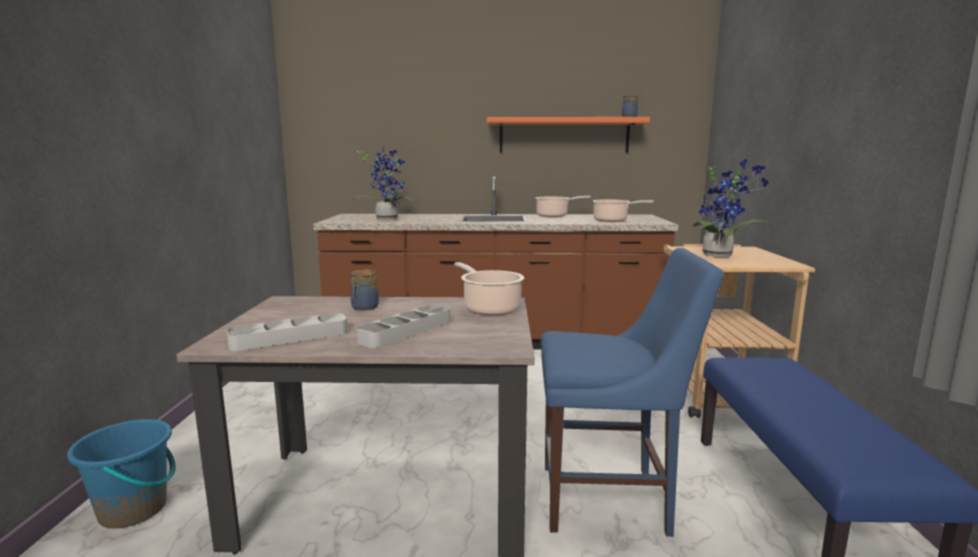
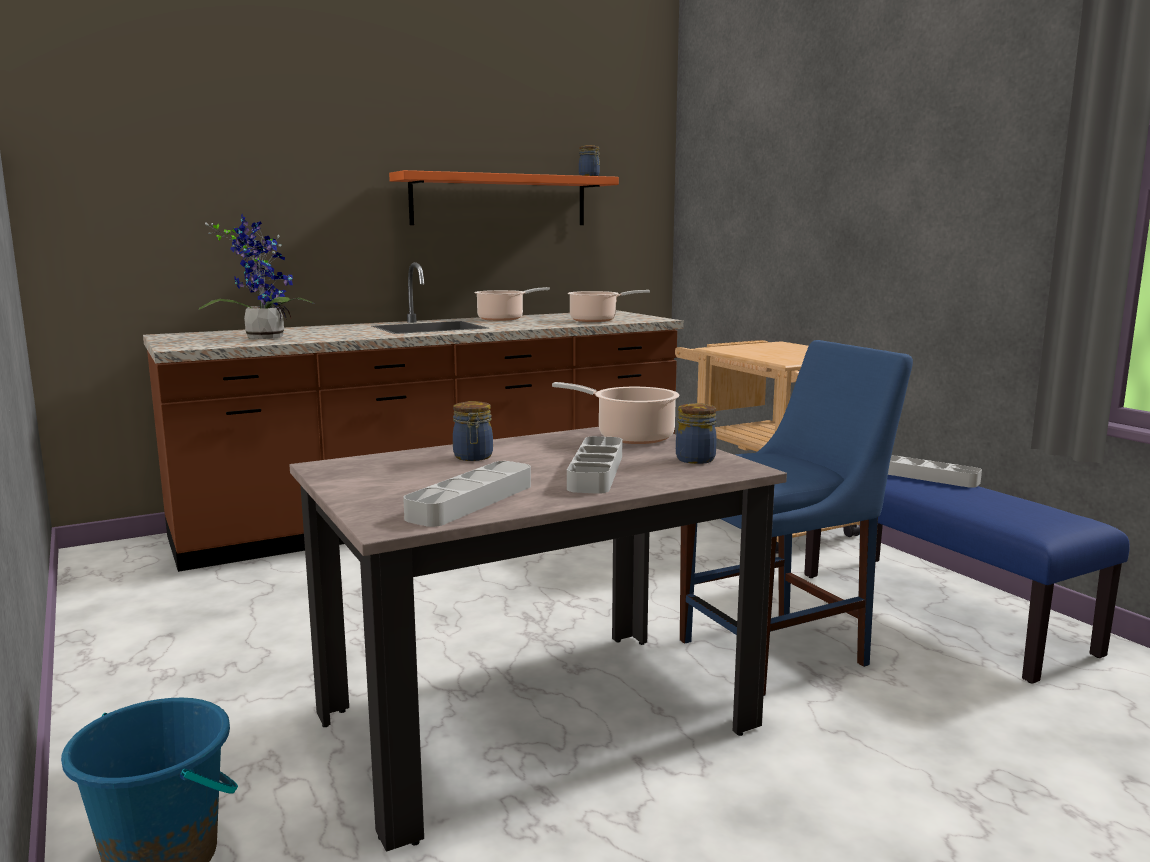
camera: 30 degrees left, 0 degrees up
potted plant [692,159,769,257] -> none
none -> jar [676,403,717,464]
none -> grey tray [888,455,982,488]

